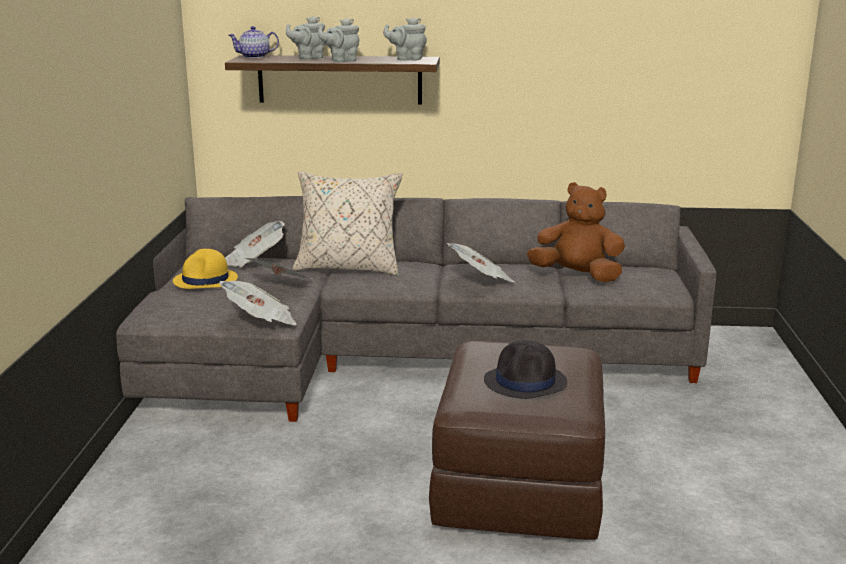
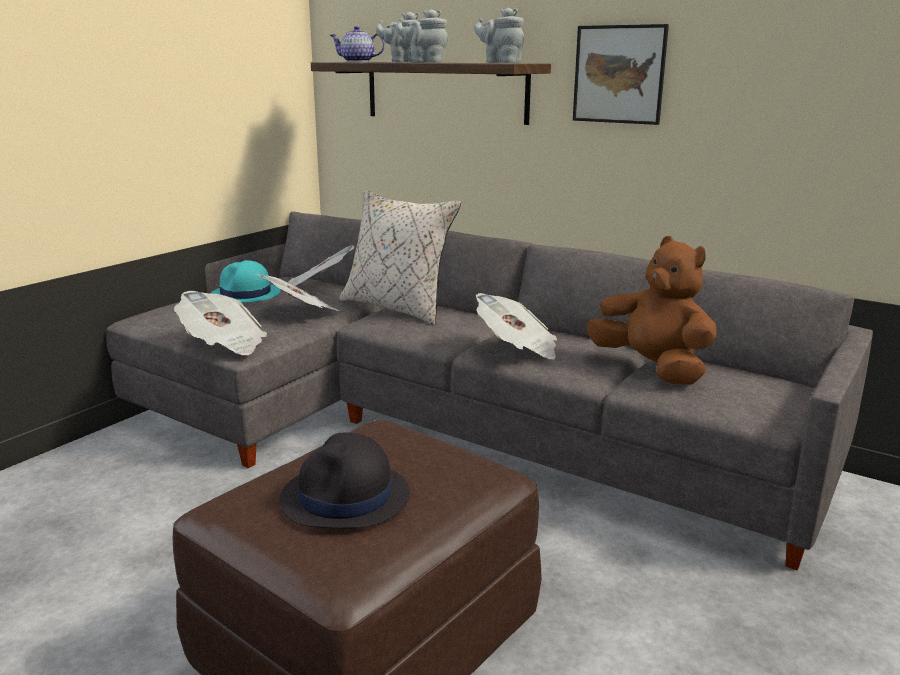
camera: 30 degrees right, 0 degrees up
yellow hat [173,249,238,289] -> turquoise hat [210,260,281,303]
none -> picture [573,24,669,125]

